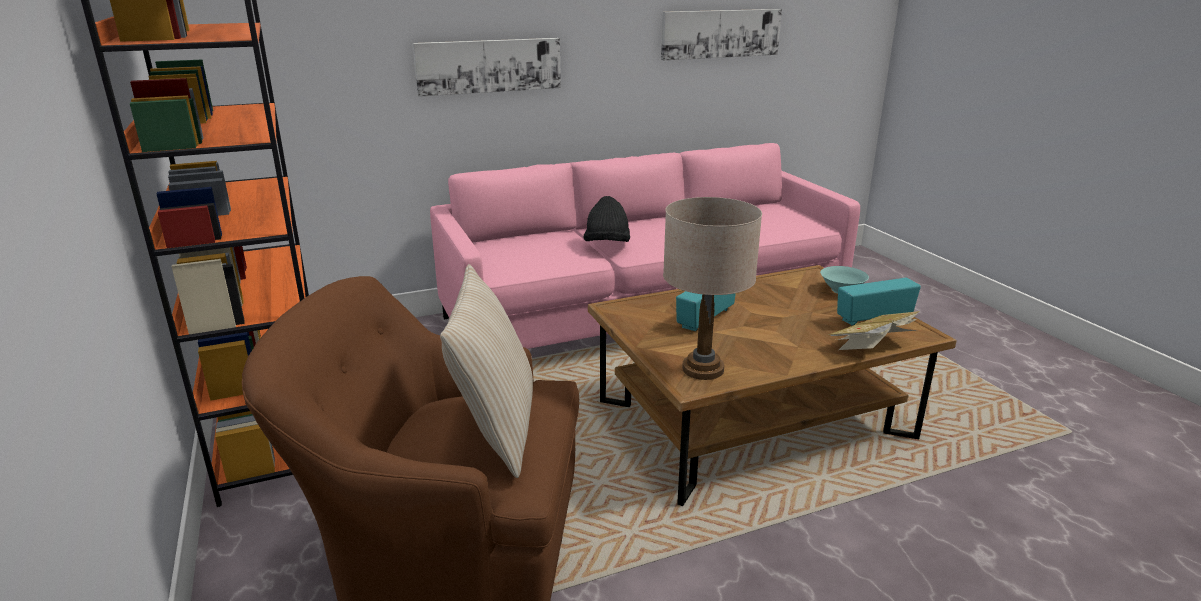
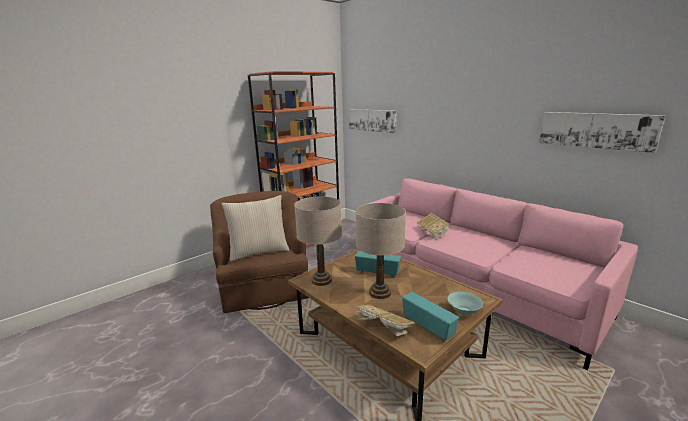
camera: 70 degrees right, 5 degrees down
picture [412,38,561,97] -> picture moved to [349,109,396,133]
black hat [584,196,630,242] -> book [417,213,450,239]
none -> beige table lamp [356,203,406,299]

